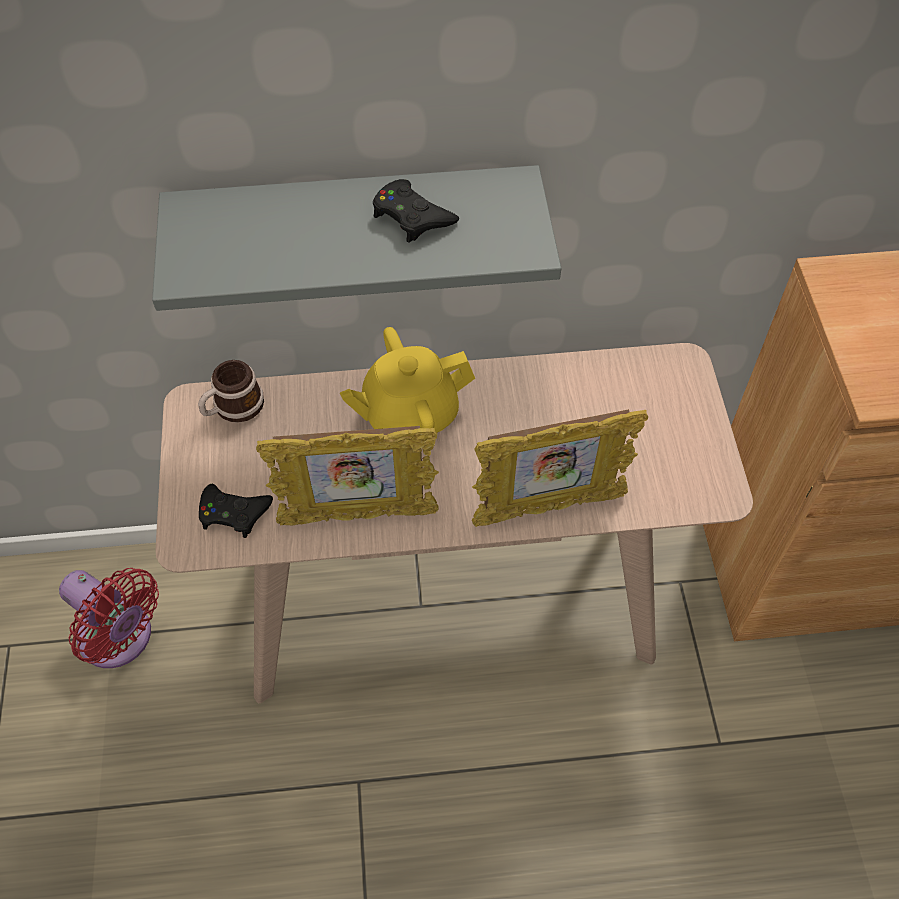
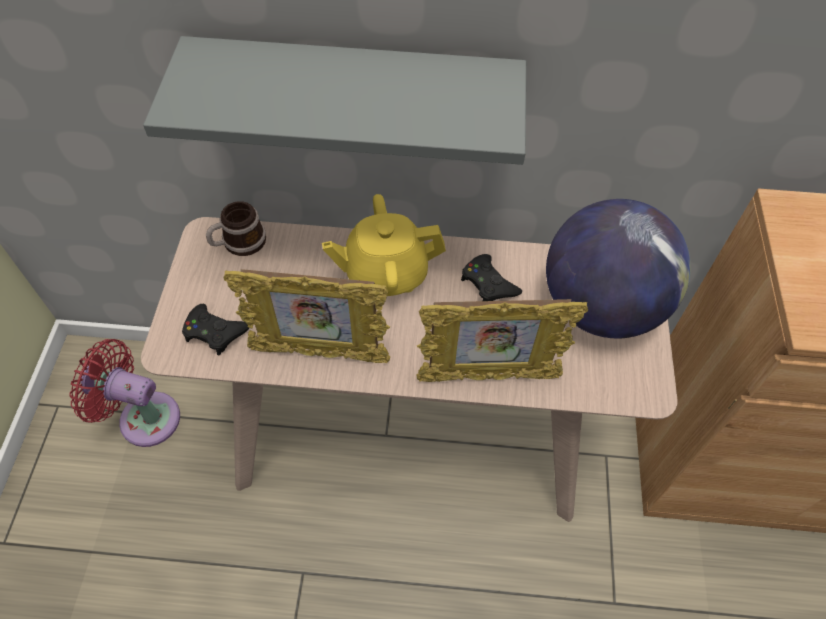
camera: 10 degrees right, 0 degrees up
red fan [59,568,159,668] -> red fan turned 150 degrees clockwise [70,339,180,447]
black game controller [373,179,459,243] -> black game controller moved to [461,254,522,301]
none -> globe [546,199,691,338]

